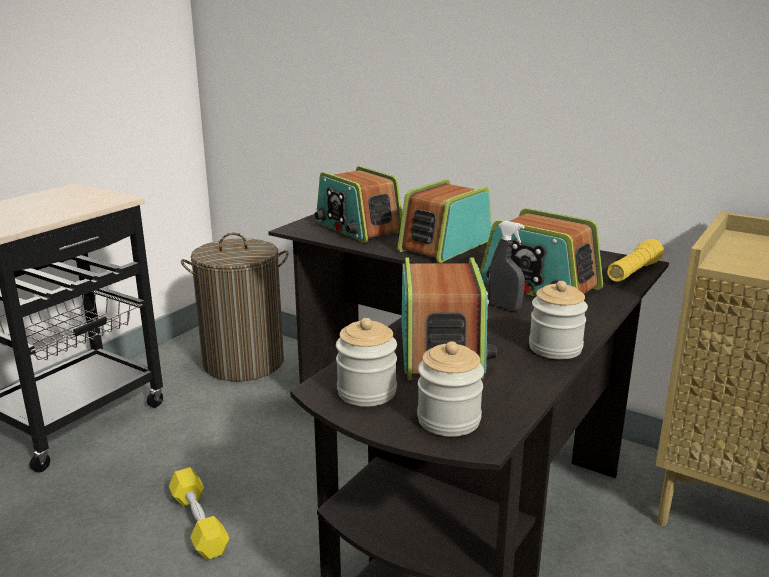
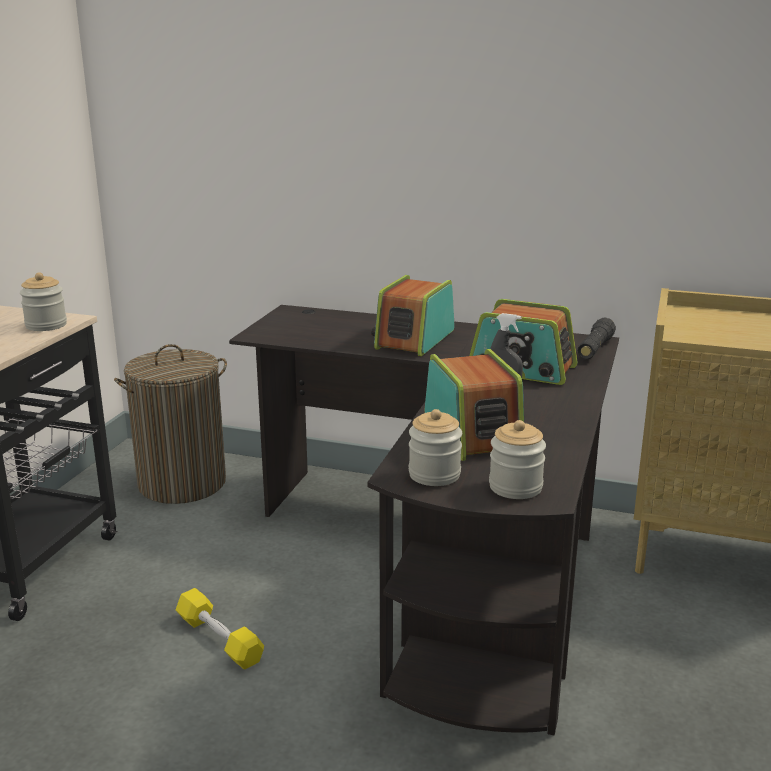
camera: 15 degrees left, 0 degrees up
radio [315,166,402,243] -> none
jar [529,281,588,359] -> jar moved to [20,272,67,331]
yellow flashlight [607,239,664,282] -> black flashlight [577,318,616,359]

